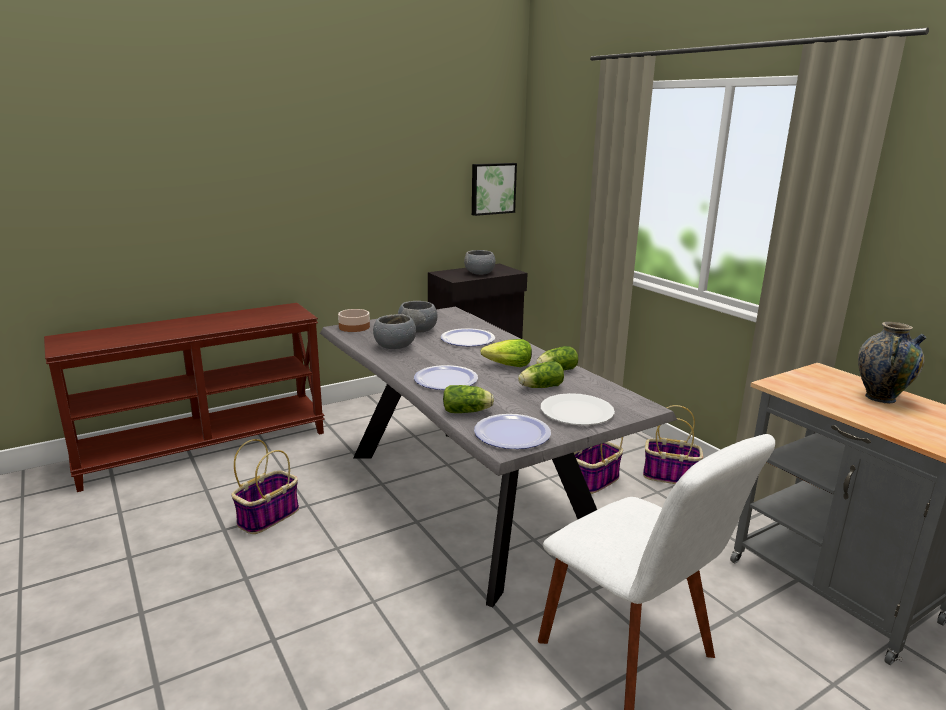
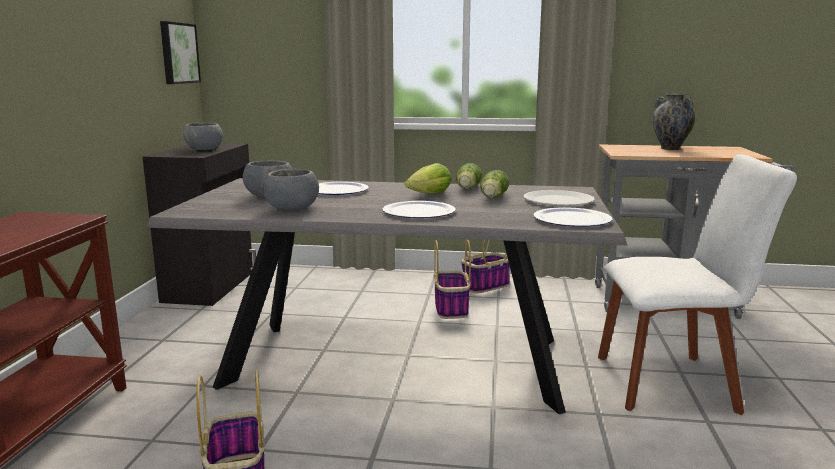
camera: 50 degrees left, 5 degrees down
bowl [338,309,370,332] -> none
lettuce [443,385,494,413] -> none

